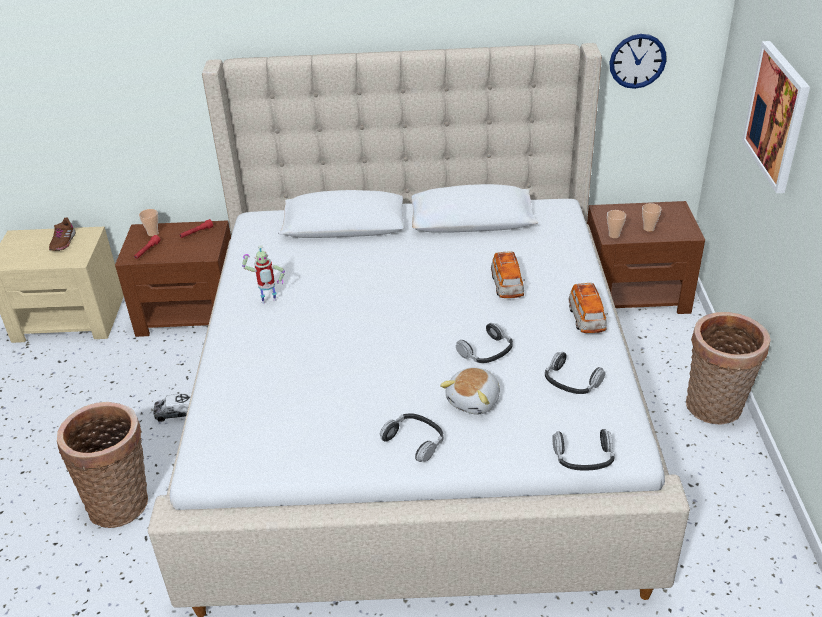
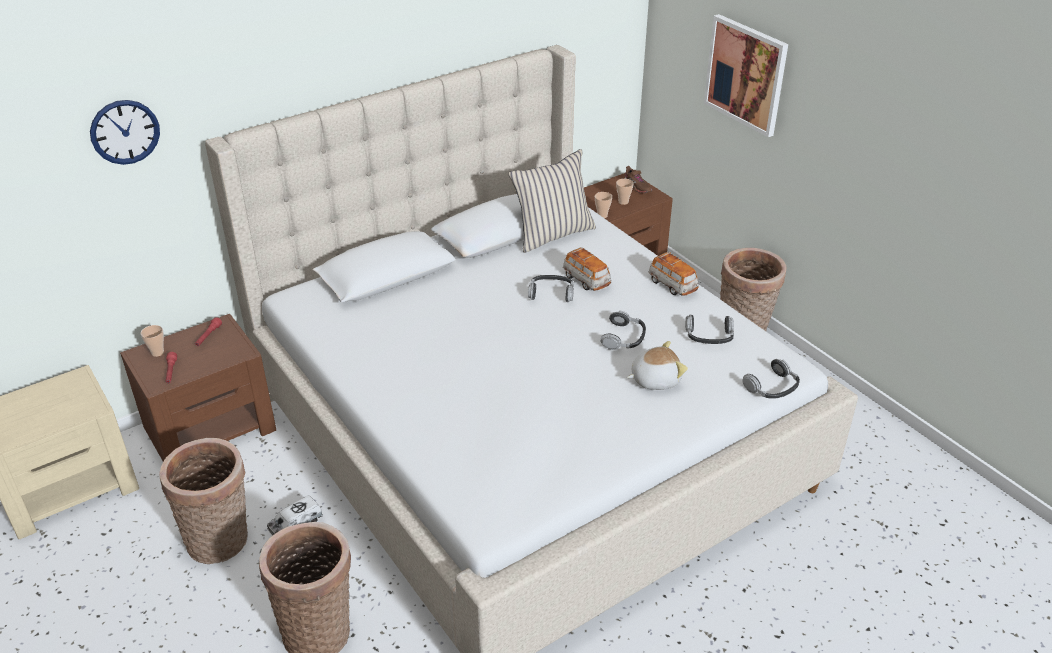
camera: 35 degrees left, 0 degrees up
brown shoe [49,218,76,251] -> brown shoe moved to [625,166,652,193]
toy robot [242,245,285,304] -> none
headphones [380,413,443,462] -> headphones moved to [528,275,574,302]
plush toy [440,368,500,415] -> plush toy turned 105 degrees counterclockwise [627,341,688,390]
wall clock [609,34,667,89] -> wall clock moved to [90,100,160,165]
none -> basket [159,438,248,564]
none -> beige pillow [508,149,596,253]

